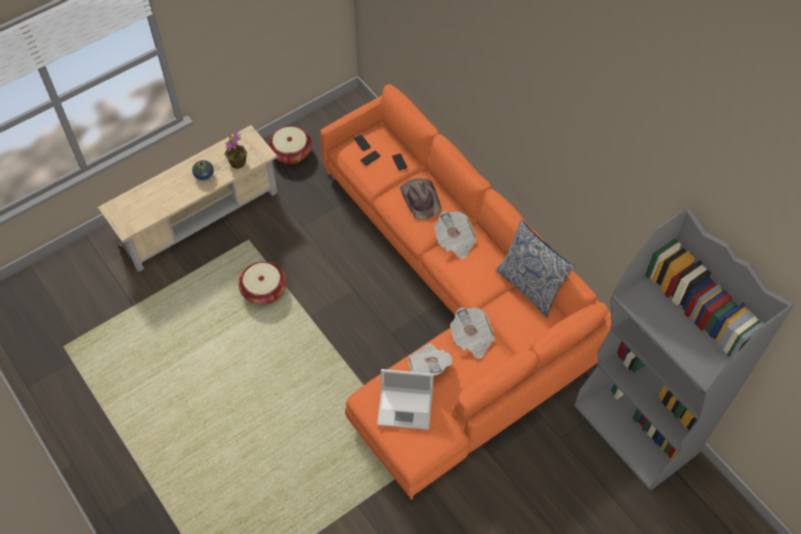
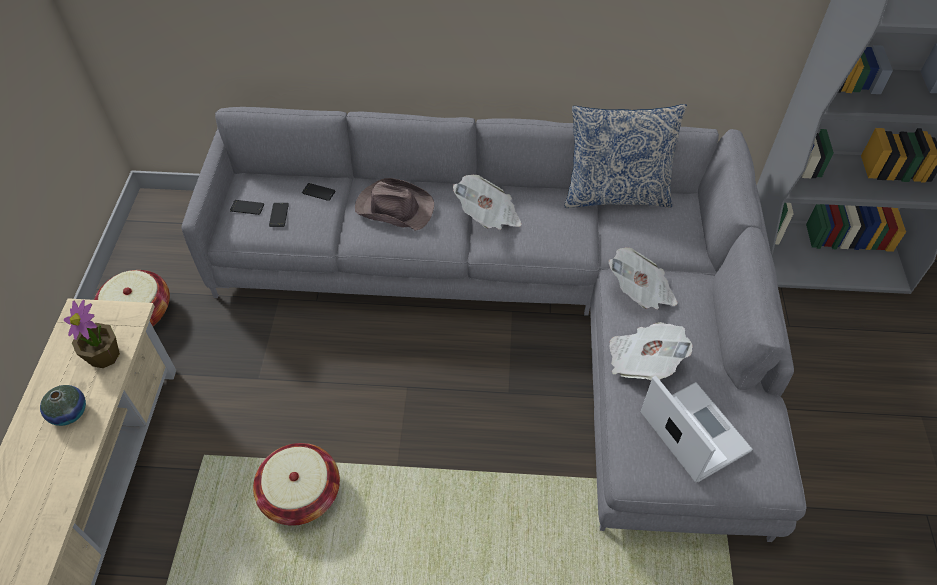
camera: 50 degrees left, 5 degrees down
orange sofa [320,84,611,500] -> grey sofa [182,107,807,542]
laptop [377,369,434,430] -> laptop turned 75 degrees counterclockwise [641,376,753,482]

